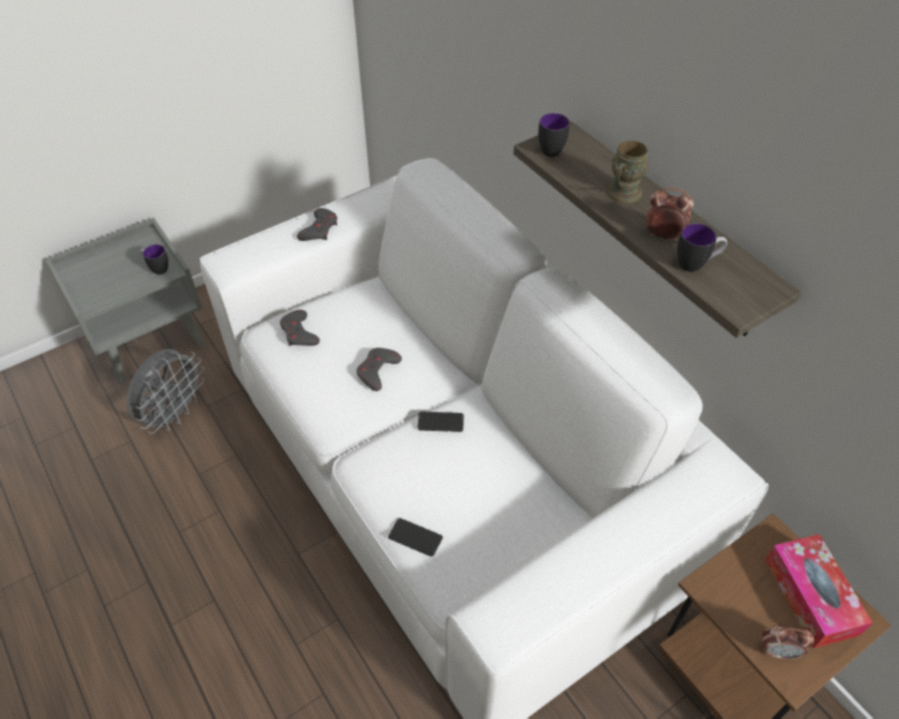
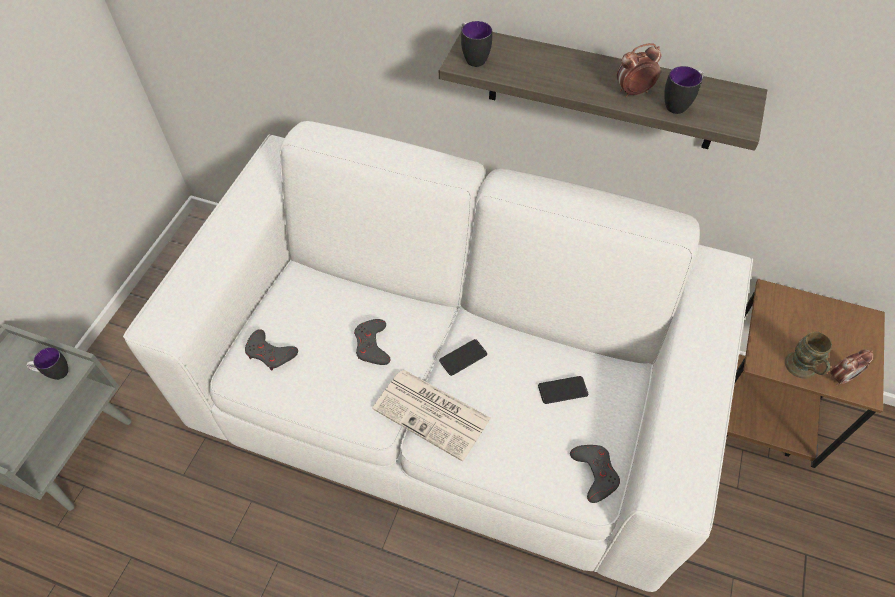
camera: 35 degrees left, 5 degrees up
grey fan [127,349,205,434] -> none
grey game controller [297,208,337,241] -> grey game controller moved to [570,445,620,503]
phone [388,518,443,557] -> phone moved to [538,376,588,404]
brown mug [606,140,648,203] -> brown mug moved to [785,332,832,379]
tissue box [765,534,873,649] -> none
none -> newspaper [372,369,491,462]

